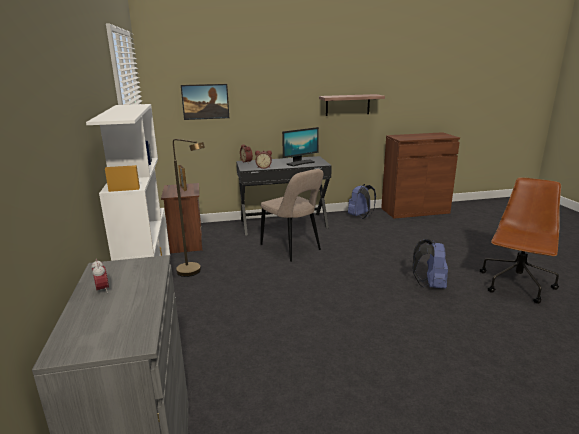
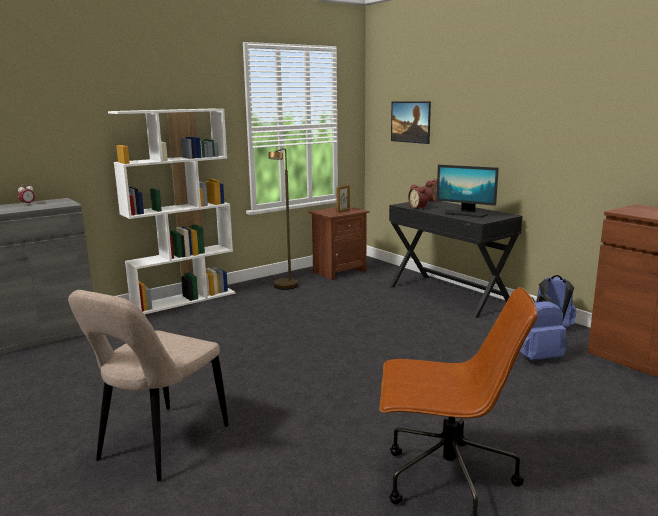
camera: 65 degrees right, 5 degrees down
beige chair [261,169,324,262] -> beige chair moved to [68,290,228,482]
shelf [319,94,385,116] -> none
blue backpack [412,239,448,289] -> blue backpack moved to [520,294,567,360]

